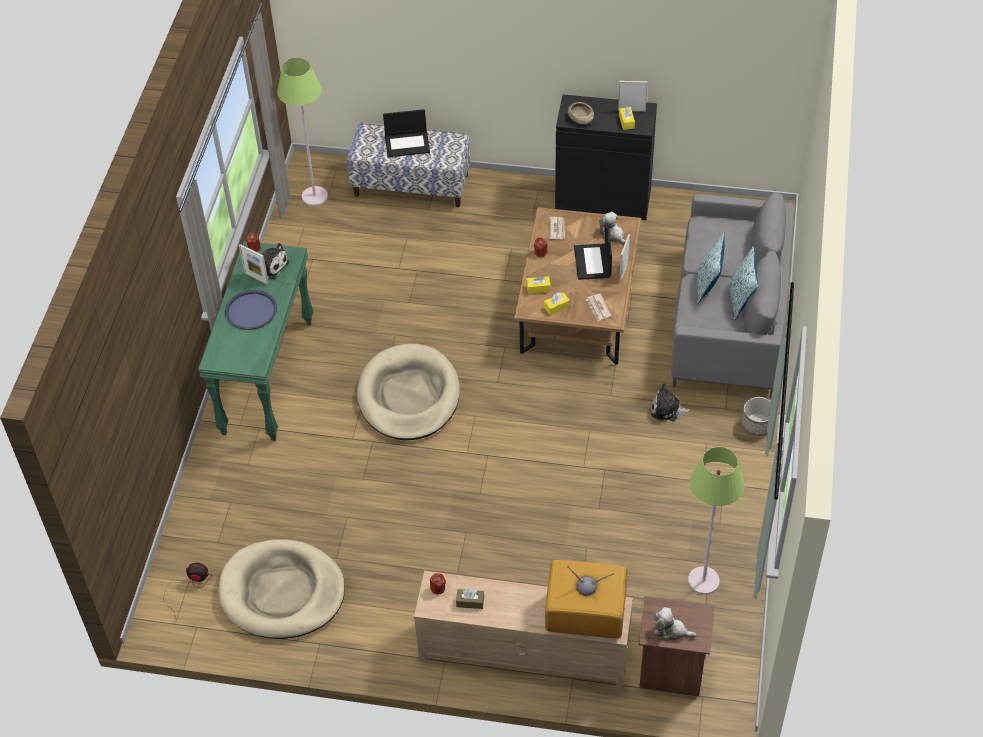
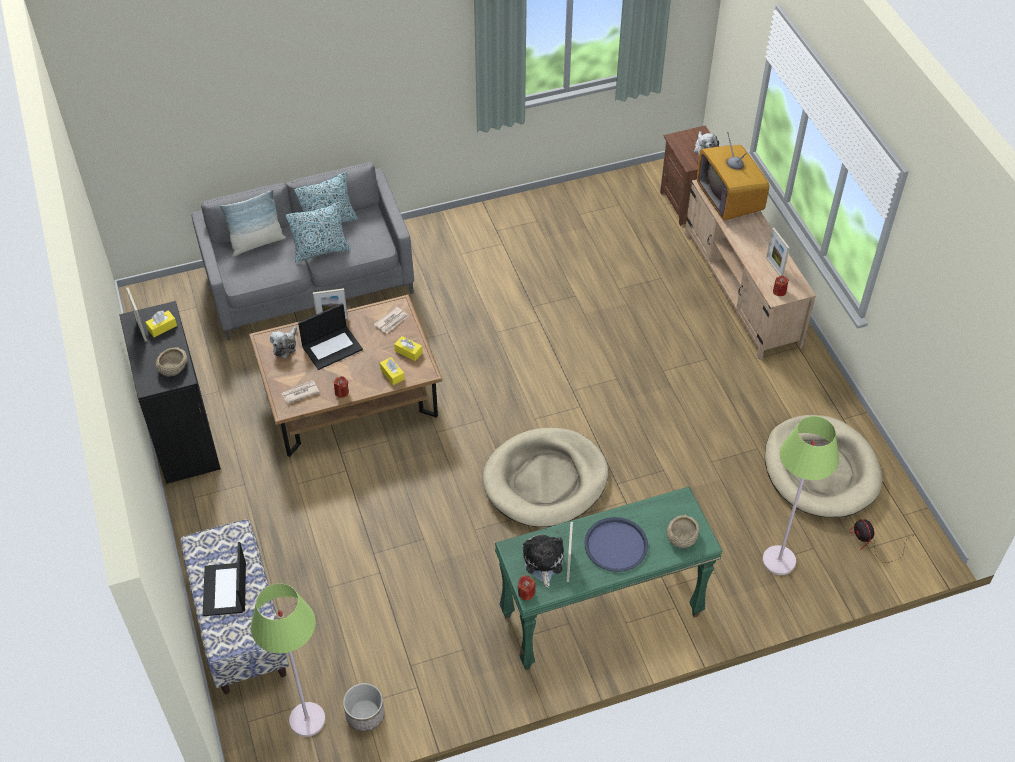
camera: 120 degrees left, 0 degrees up
laptop [383,109,430,157] -> laptop turned 150 degrees counterclockwise [203,542,246,616]
brown tissue box [456,589,484,609] -> picture frame [766,228,790,276]
plush toy [651,383,691,421] -> none
green floor lamp [688,447,745,595] -> green floor lamp moved to [762,416,839,575]
planter [742,397,771,436] -> planter moved to [343,683,385,732]
none -> pillow [220,190,286,256]
none -> beige bowl [667,515,699,548]

